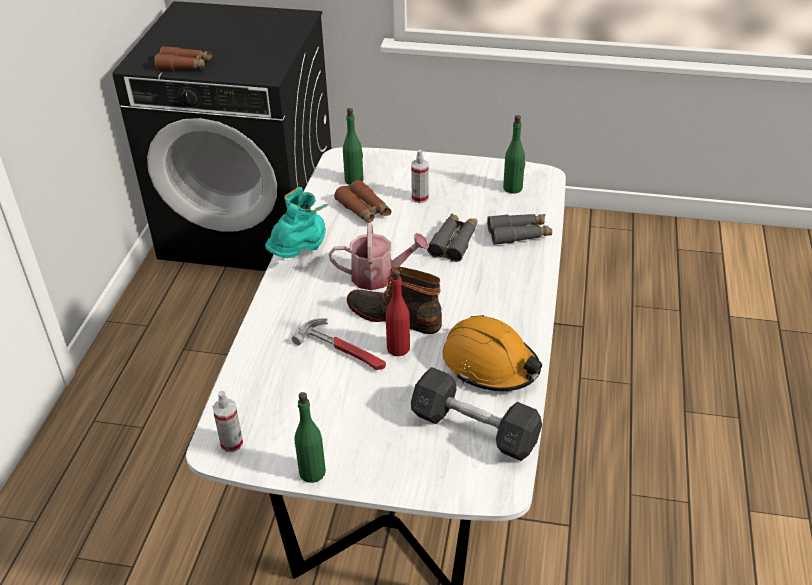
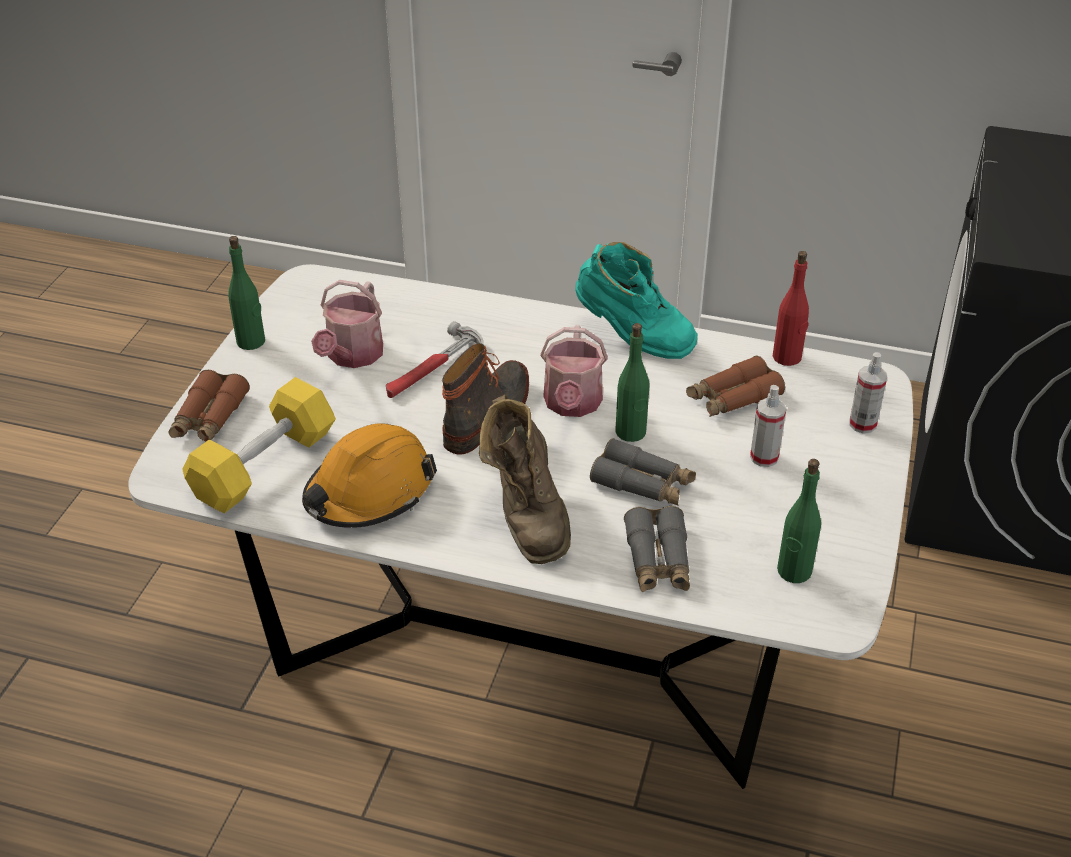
camera: 95 degrees right, 0 degrees up
brown binoculars [154,46,212,70] -> brown binoculars moved to [168,370,250,441]
spray bottle [213,391,243,452] -> spray bottle moved to [849,352,887,433]
green bottle [343,108,364,185] -> green bottle moved to [615,323,649,442]
red bottle [386,270,410,356] -> red bottle moved to [773,251,809,366]
grey dumbbell [411,367,542,461] -> yellow dumbbell [182,377,336,513]
none -> watering can [311,280,383,368]
none -> brown boot [479,395,571,564]

